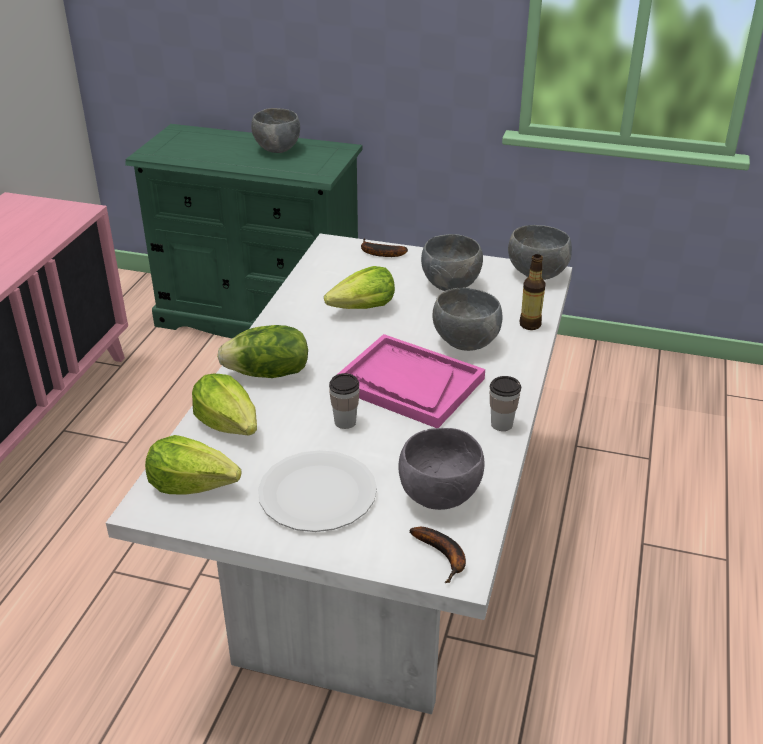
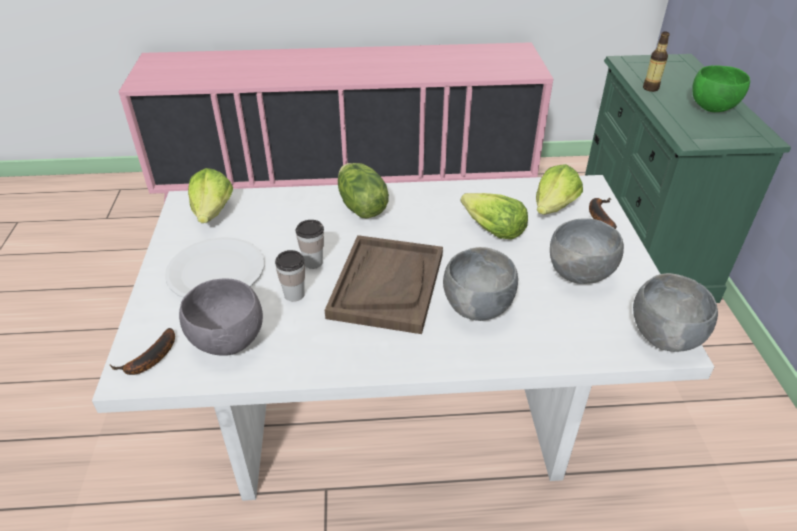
camera: 70 degrees right, 5 degrees up
lettuce [192,374,257,435] -> lettuce moved to [536,164,583,215]
grey bowl [251,108,300,153] -> green bowl [692,65,750,112]
pink tray [337,334,485,428] -> brown tray [325,235,443,334]
cup [490,376,521,431] -> cup moved to [275,250,305,302]
bottle [519,254,546,330] -> bottle moved to [643,31,670,92]

